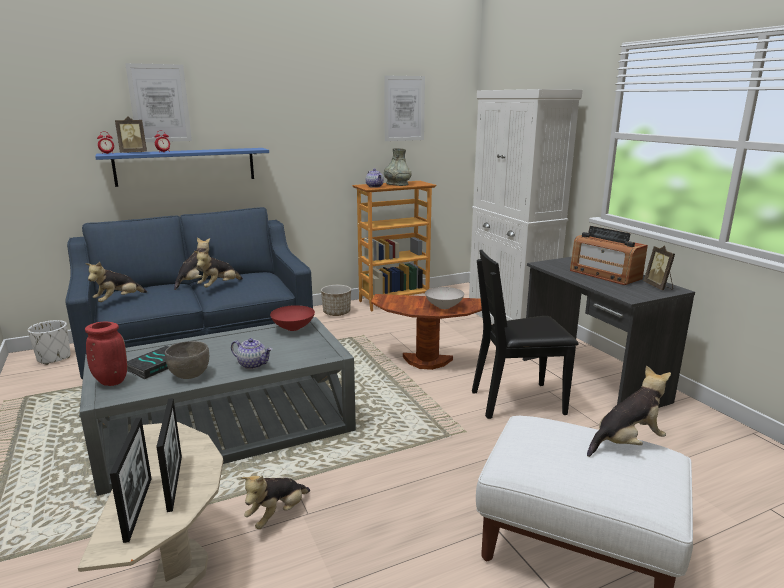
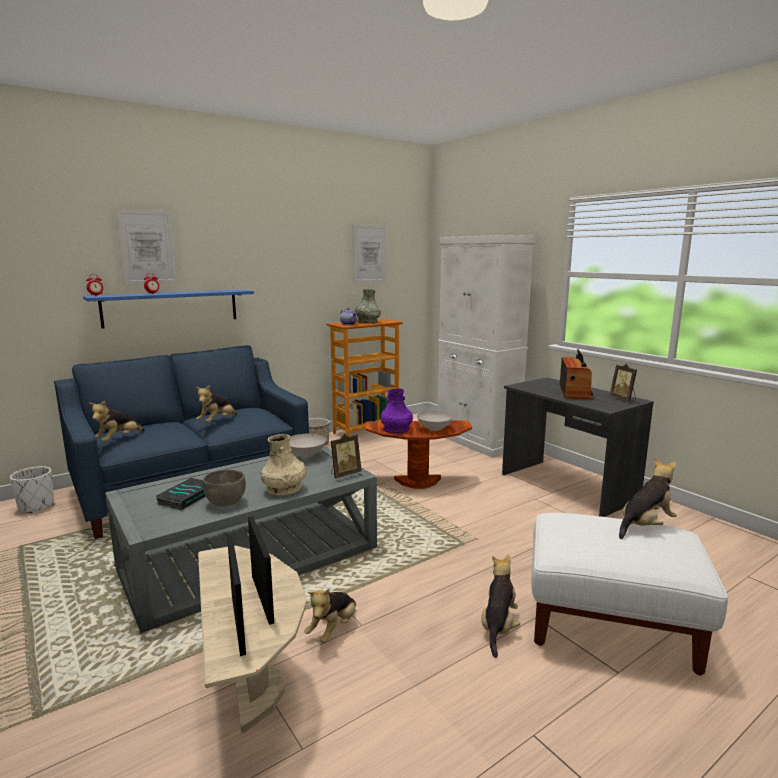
camera: 10 degrees left, 5 degrees down
red vase [85,322,127,386] -> none
picture frame [115,117,147,153] -> picture frame moved to [331,433,361,478]
plush toy [174,238,210,290] -> plush toy moved to [482,555,520,658]
teapot [231,338,272,369] -> beige vase [261,434,306,497]
red bowl [270,305,315,331] -> white bowl [290,434,326,458]
black chair [472,250,579,419] -> none
radio [570,226,648,285] -> radio turned 120 degrees counterclockwise [560,349,593,400]
none -> purple vase [381,388,413,433]

